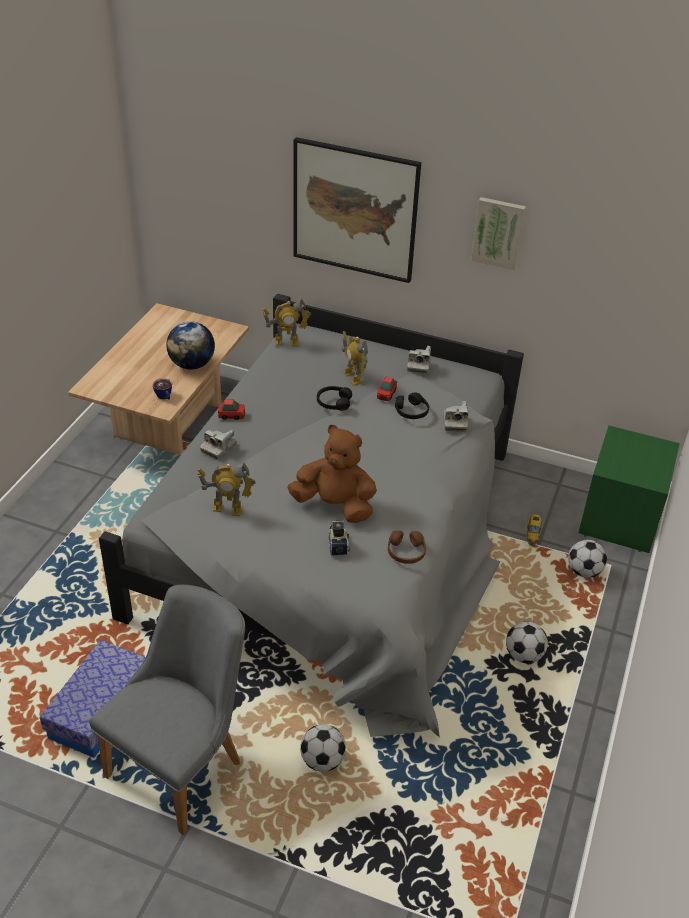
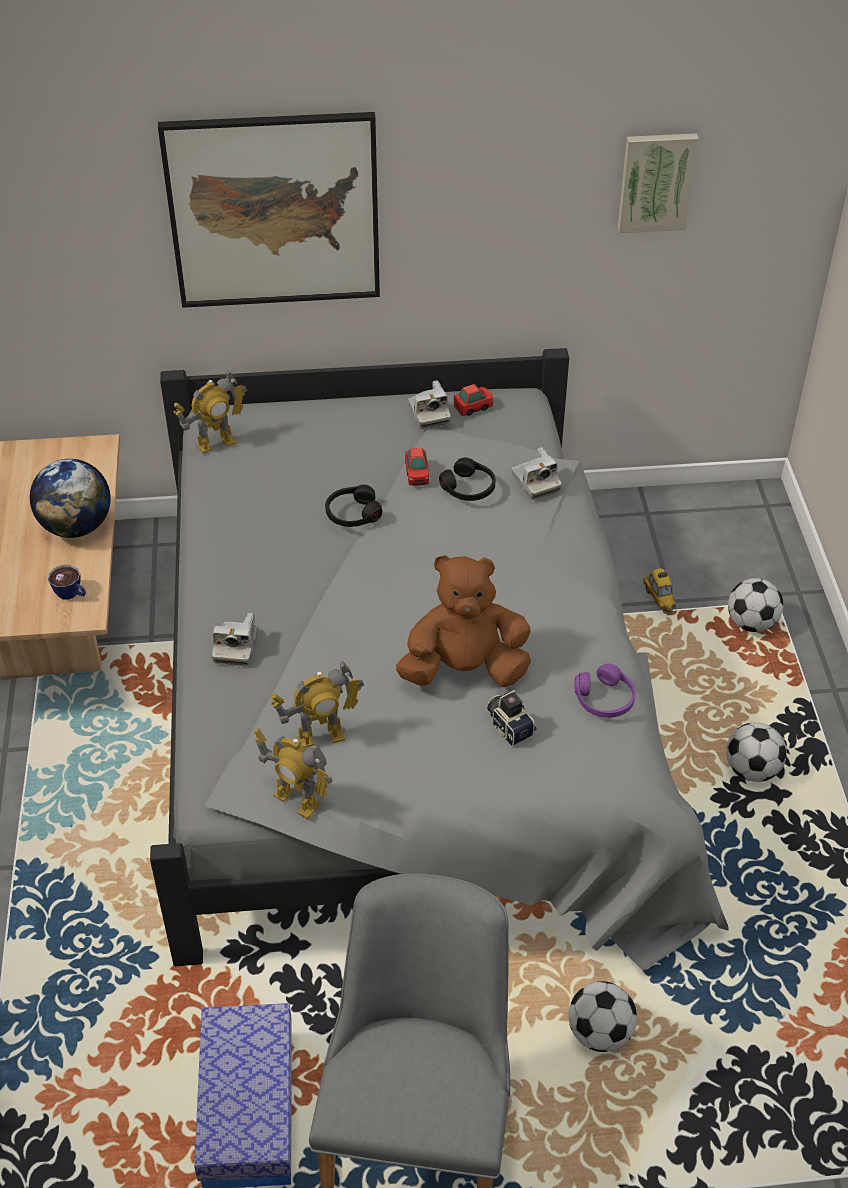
camera: 25 degrees left, 5 degrees up
toy car [218,399,245,420] -> toy car moved to [454,384,493,416]
toy robot [342,331,368,386] -> toy robot moved to [254,728,333,819]
brown headphones [388,530,426,564] -> purple headphones [575,663,636,718]
picture [471,197,526,270] -> picture moved to [617,133,699,233]
green nightstand [578,426,680,553] -> none

